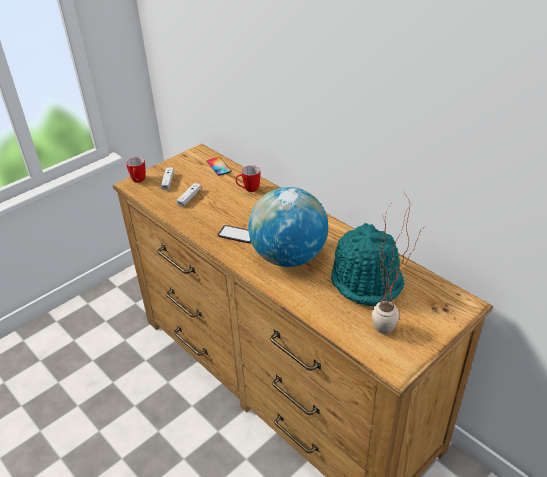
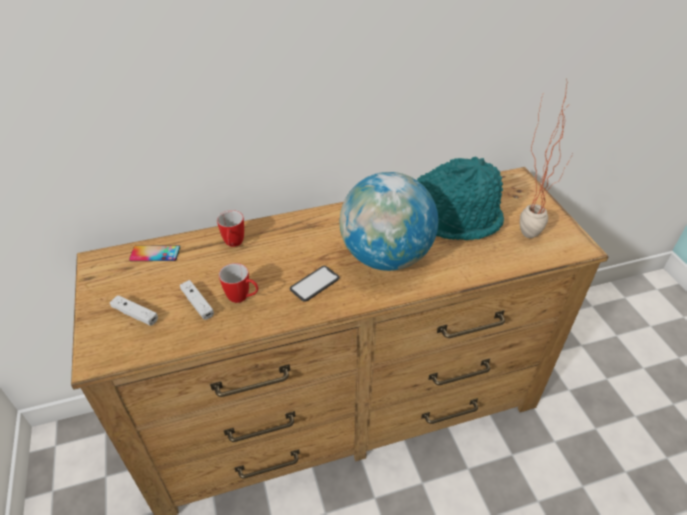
camera: 65 degrees left, 5 degrees up
mug [126,157,146,183] -> mug moved to [219,263,258,303]

